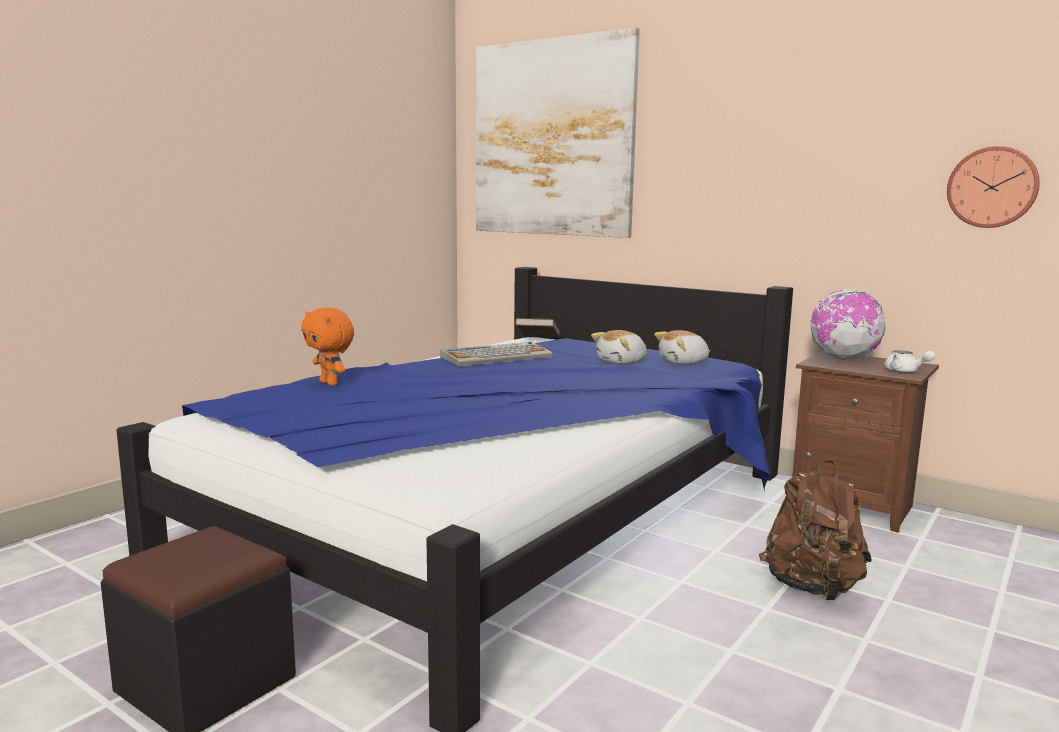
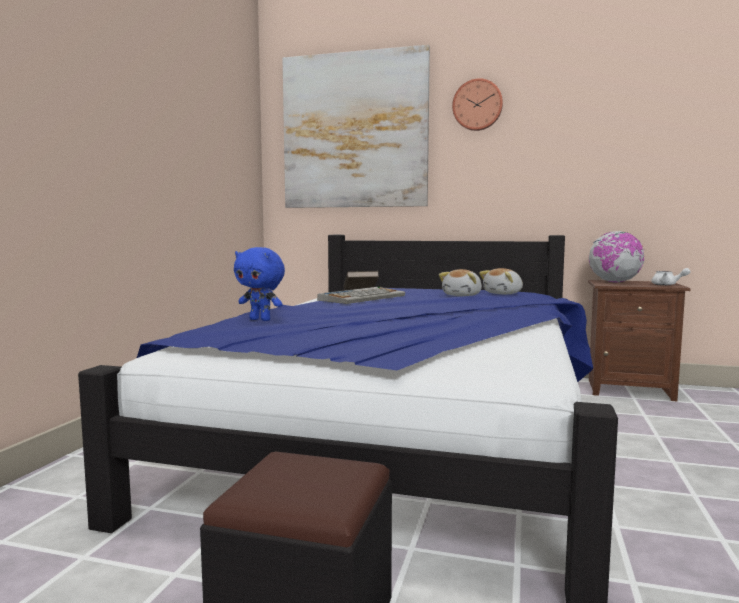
camera: 20 degrees left, 5 degrees down
orange plush toy [301,308,354,386] -> blue plush toy [234,247,285,321]
brown backpack [759,460,872,600] -> none
wall clock [947,146,1040,228] -> wall clock moved to [452,78,503,131]

